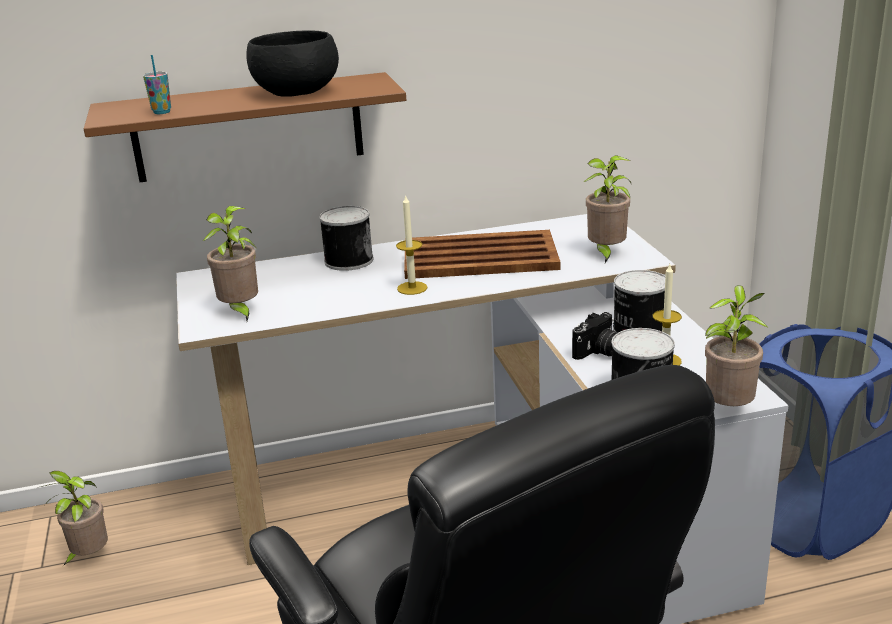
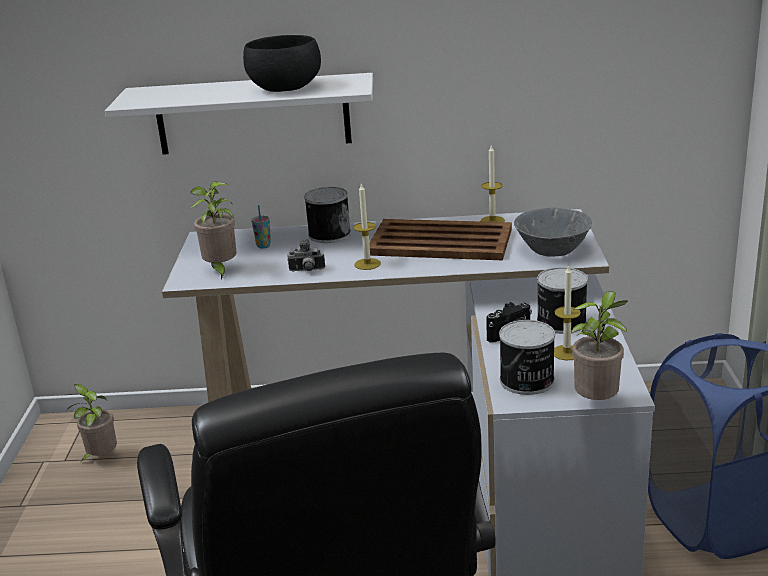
camera: 15 degrees right, 0 degrees up
brown shelf [84,72,406,182] -> white shelf [105,73,373,155]
cup [143,55,171,114] -> cup moved to [251,205,271,249]
potted plant [584,155,632,263] -> grey bowl [514,207,592,256]
none -> camera [287,239,325,272]
none -> candle [480,145,505,222]

